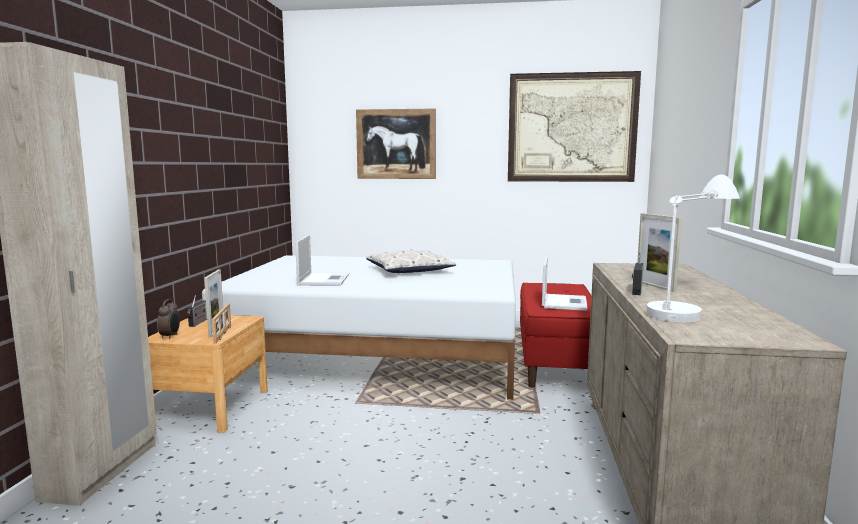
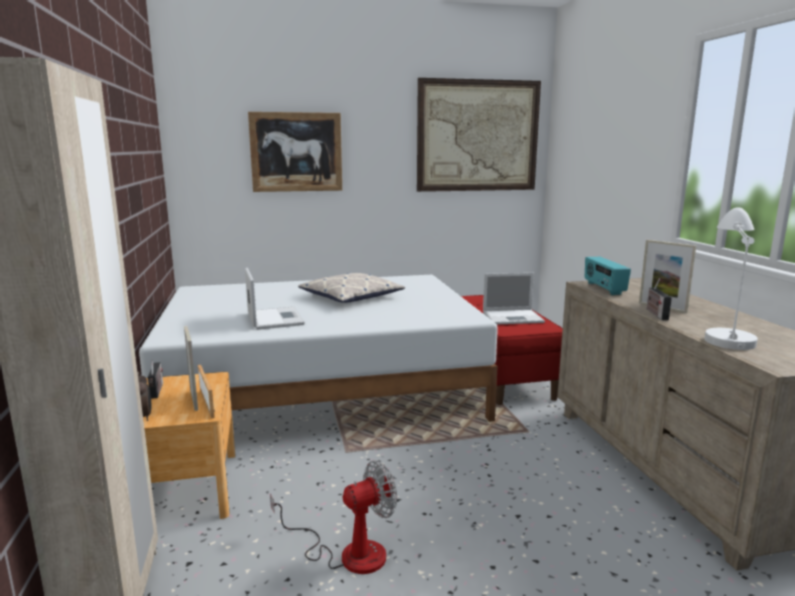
camera: 20 degrees left, 5 degrees up
laptop [542,256,588,311] -> laptop turned 90 degrees clockwise [483,273,545,324]
none -> fan [270,461,397,574]
none -> radio [585,257,631,295]

